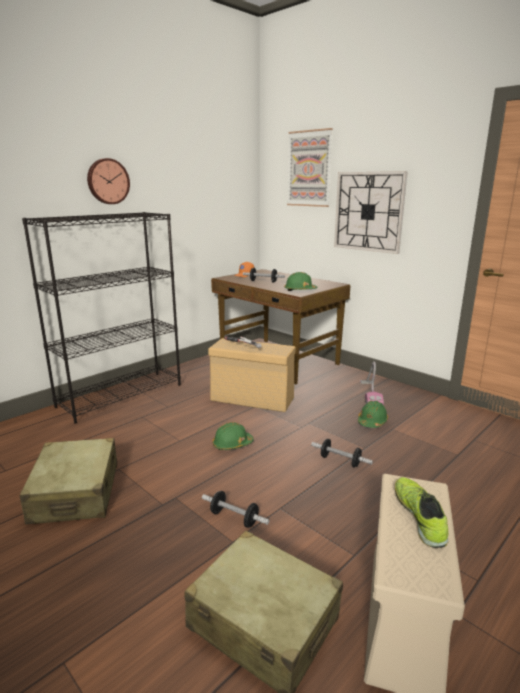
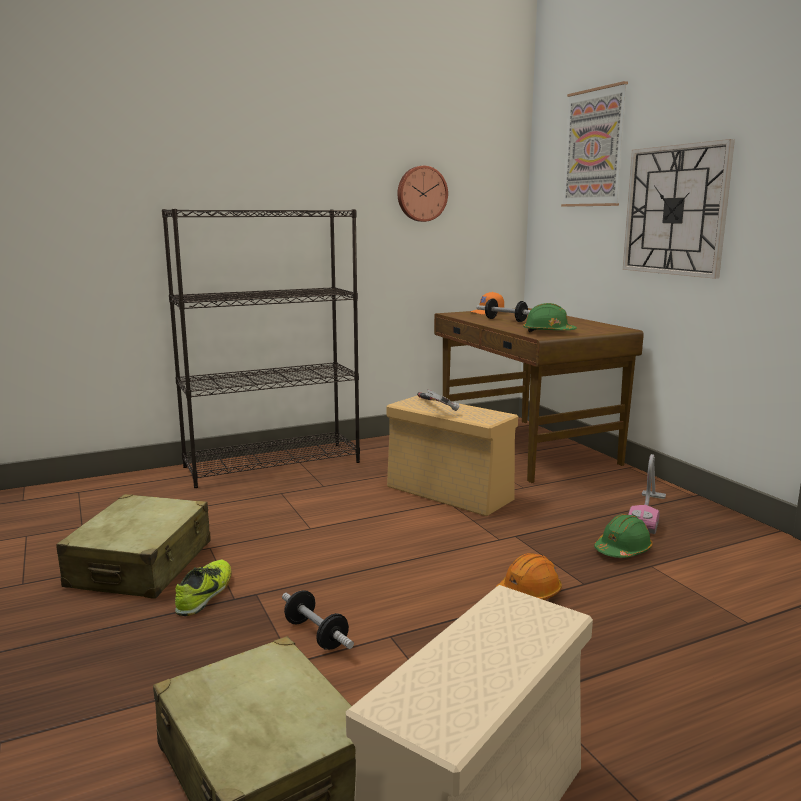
camera: 20 degrees right, 5 degrees down
wall clock [87,158,130,204] -> wall clock moved to [398,166,448,222]
green hard hat [212,422,253,450] -> none
dumbbell [311,439,373,467] -> orange hard hat [496,553,562,600]
shoe [395,477,448,548] -> shoe moved to [175,560,231,616]

